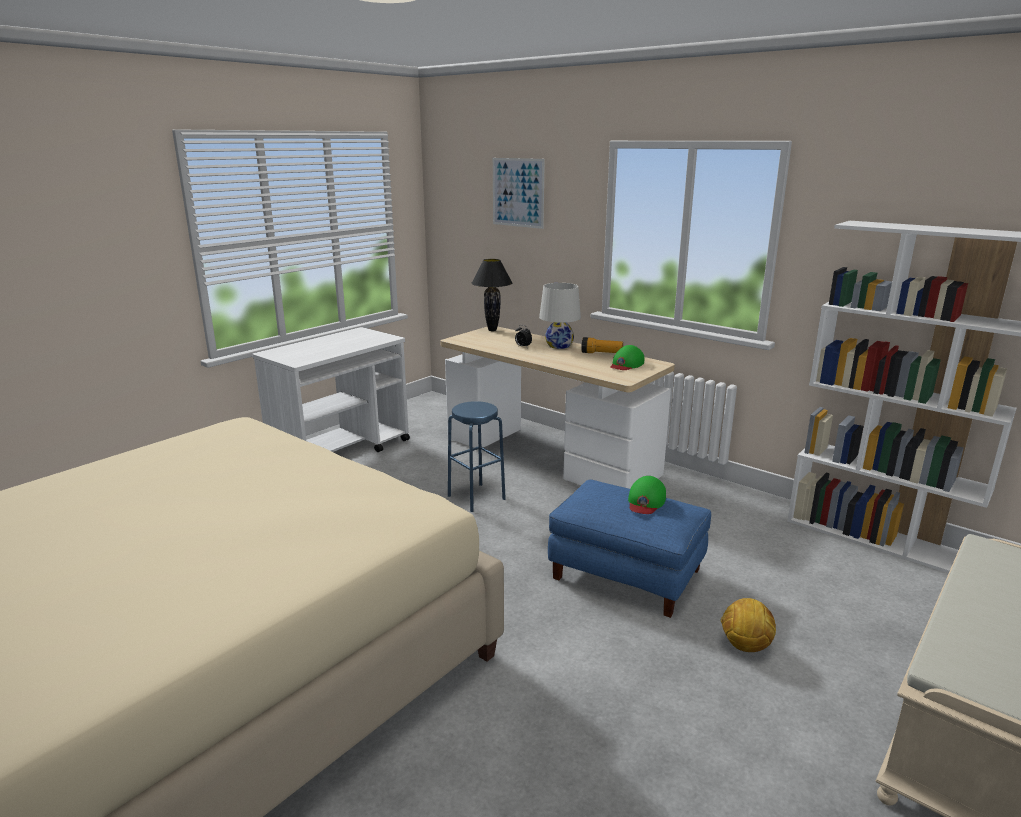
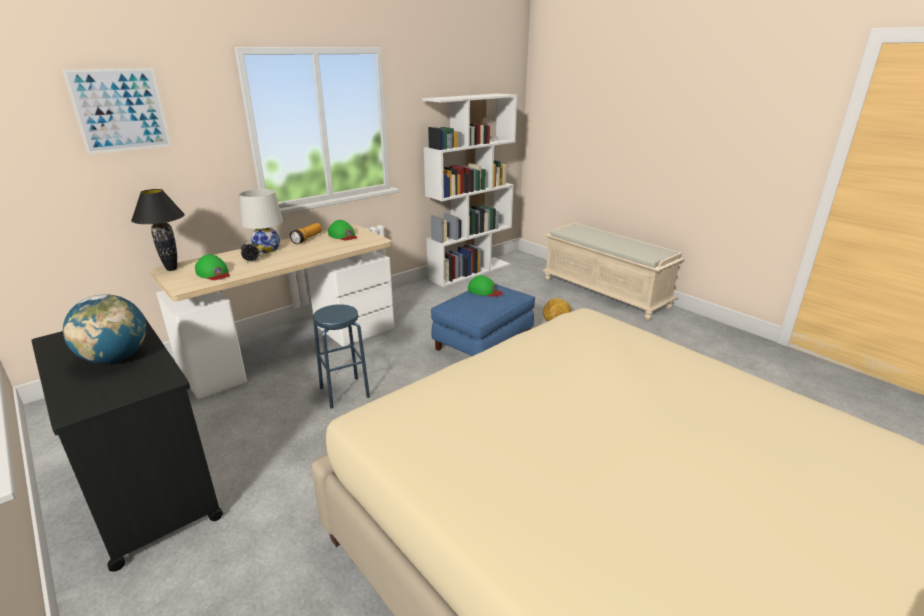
camera: 80 degrees left, 5 degrees up
white cart [252,327,410,452] -> black cart [31,312,223,572]
none -> globe [63,294,146,364]
none -> green cap [195,254,230,280]

